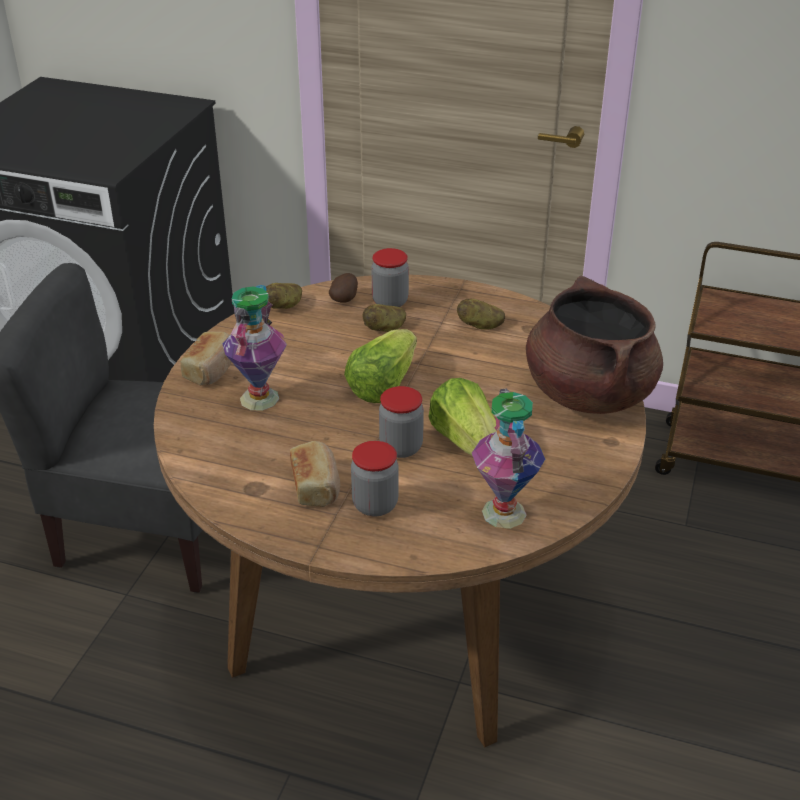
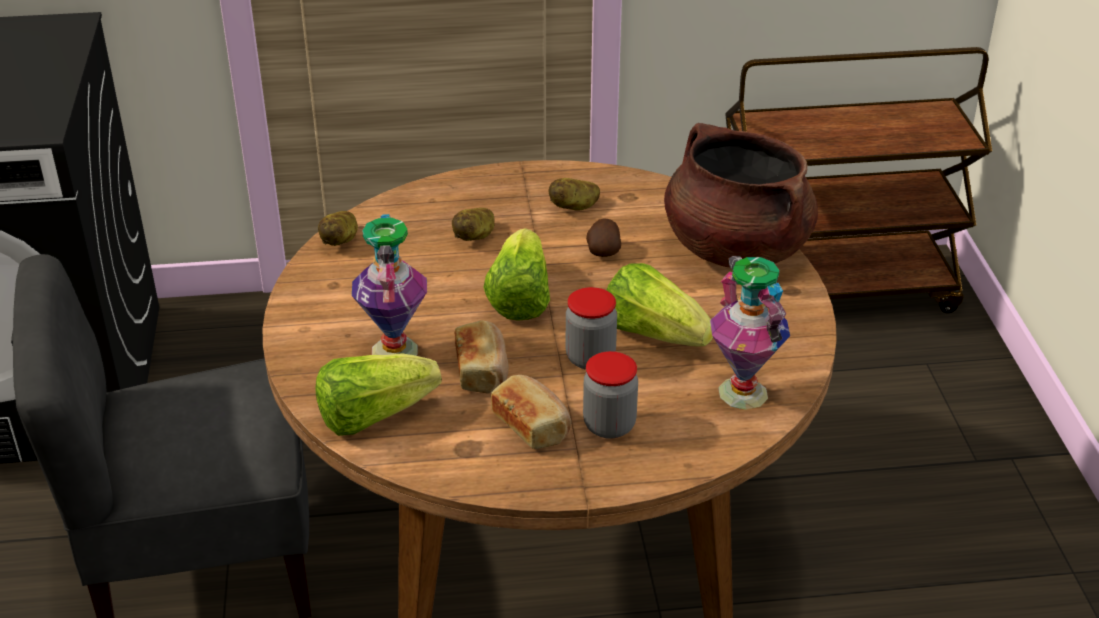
camera: 25 degrees left, 0 degrees up
bread [180,332,232,385] -> bread moved to [455,320,509,394]
potato [329,273,358,302] -> potato moved to [586,218,621,257]
jar [371,248,409,307] -> none
none -> lettuce [316,353,442,436]

